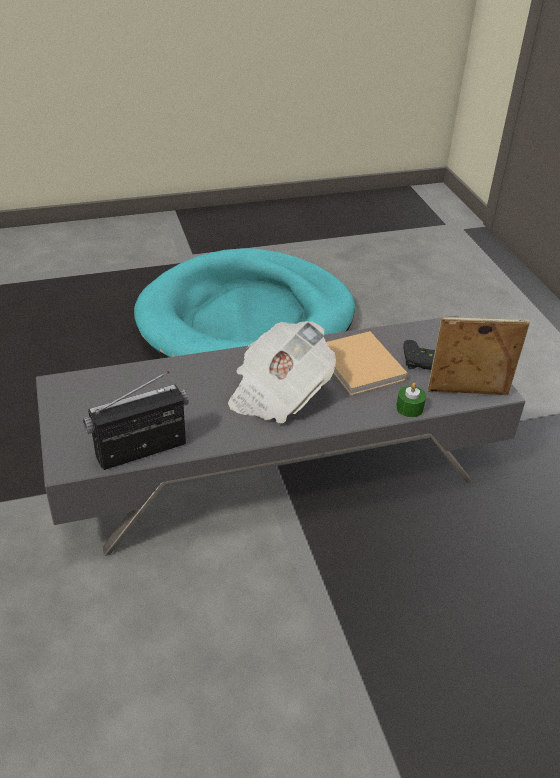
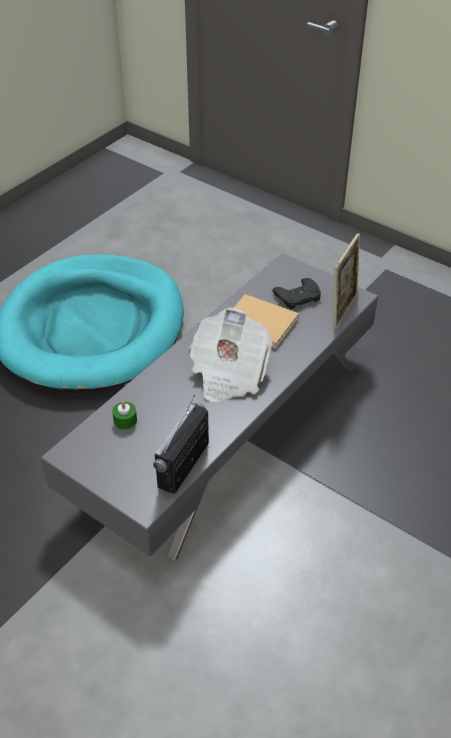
camera: 35 degrees left, 5 degrees up
green candle [396,383,426,418] -> green candle moved to [112,401,137,430]
picture frame [427,317,530,395] -> picture frame turned 150 degrees clockwise [333,233,360,330]

